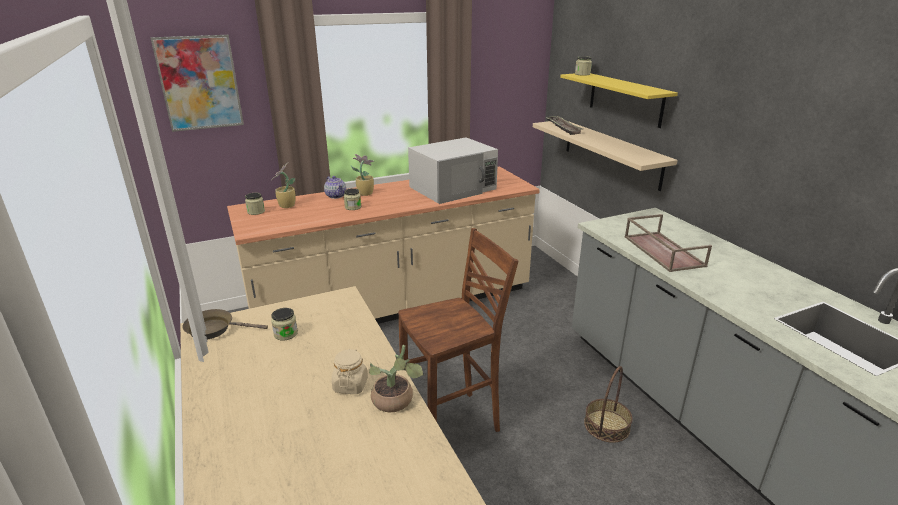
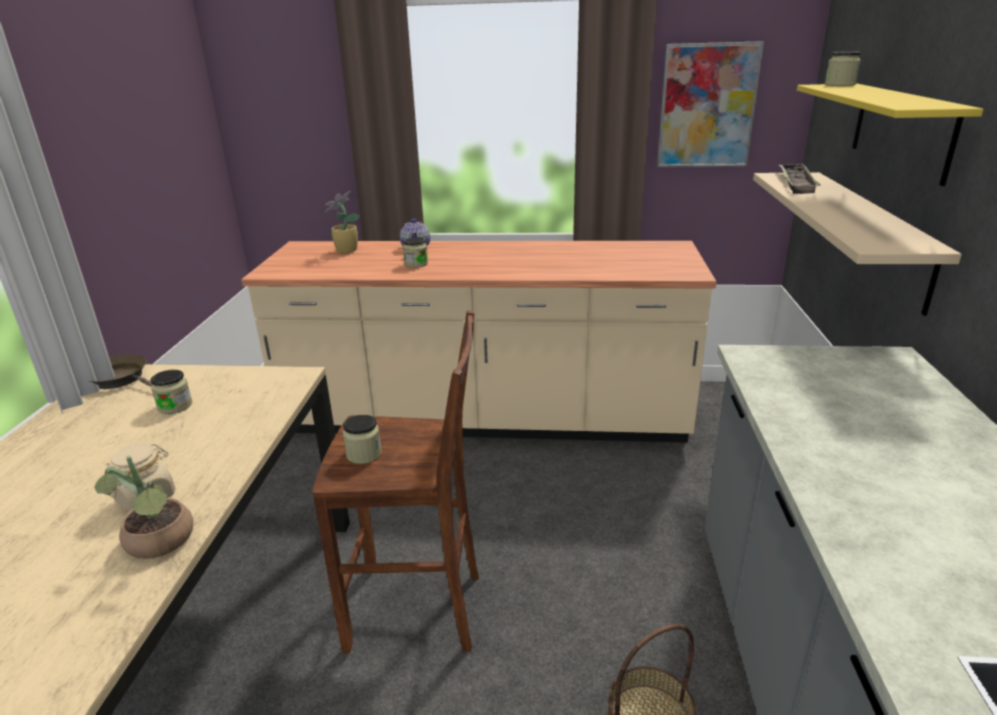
camera: 30 degrees right, 0 degrees up
picture [150,35,244,132] -> picture moved to [657,41,764,167]
jar [245,193,265,215] -> jar moved to [343,415,382,464]
potted plant [351,154,374,196] -> none
white microwave [408,137,498,204] -> none
brown tray [625,214,712,272] -> none

